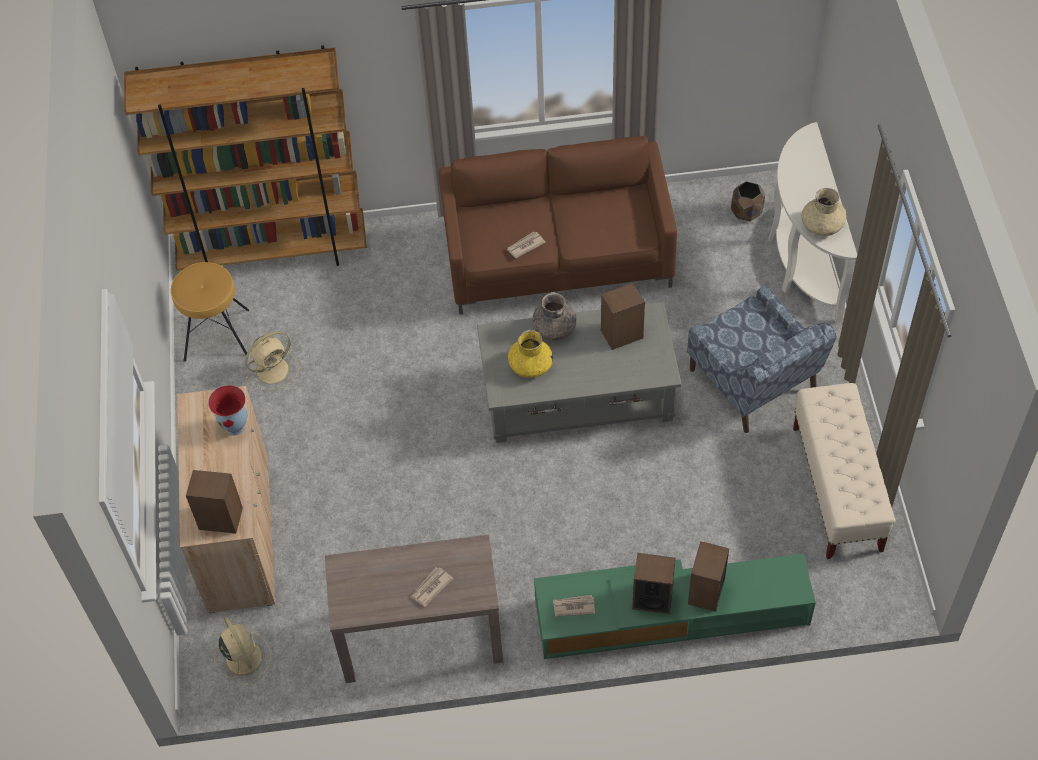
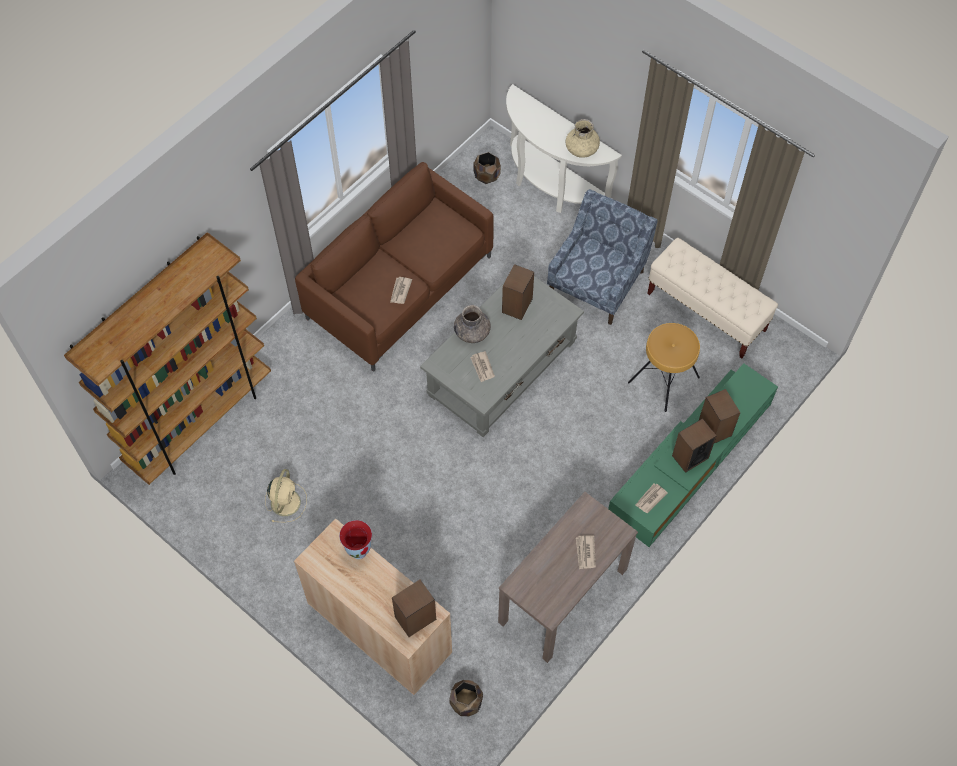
camera: 45 degrees left, 5 degrees up
brown stool [171,262,249,362] -> brown stool moved to [628,323,700,412]
beige fan [214,617,271,686] -> brown planter [449,680,483,716]
yellow vase [508,330,553,378] -> newspaper [470,351,495,382]
blue armchair [687,285,837,433] -> blue armchair turned 75 degrees counterclockwise [547,189,658,325]

